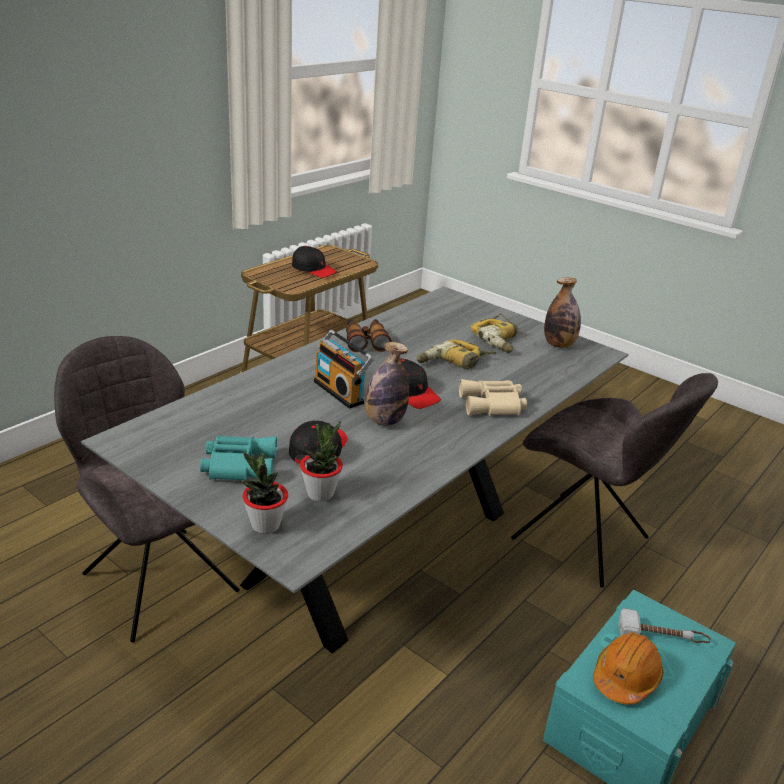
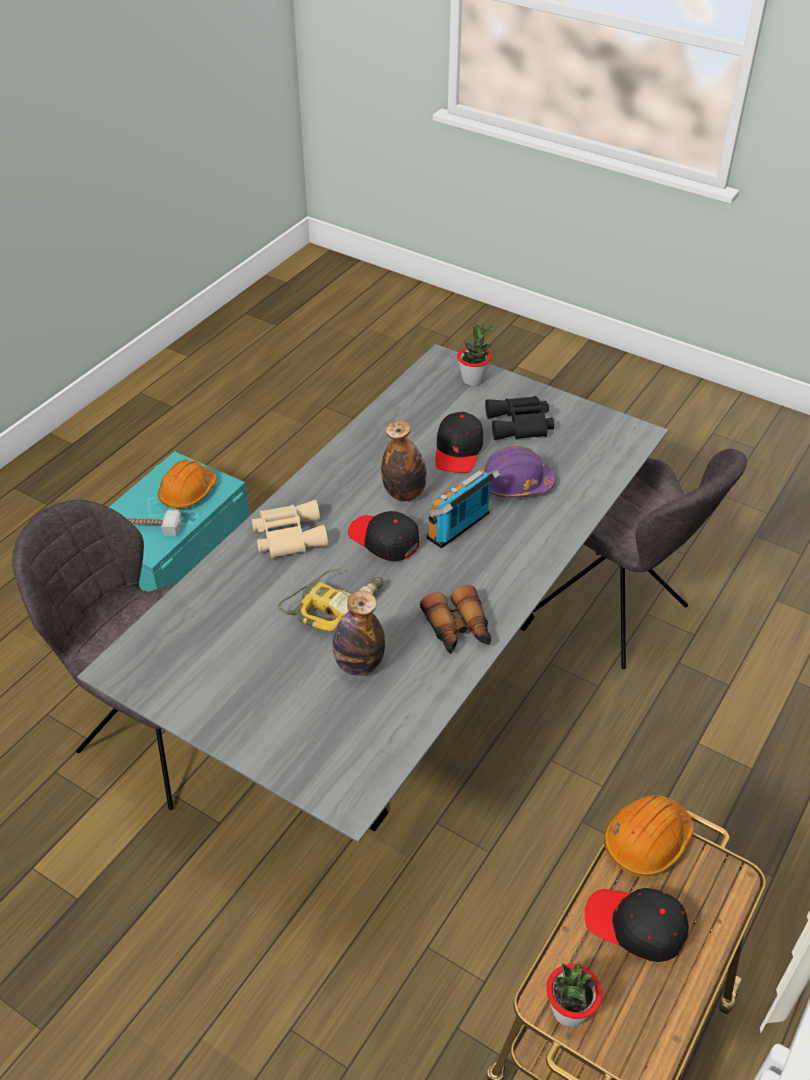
camera: 175 degrees right, 15 degrees up
turquoise binoculars [200,435,277,481] -> black binoculars [485,396,554,440]
potted plant [300,421,343,502] -> potted plant moved to [546,961,602,1027]
radio [314,330,374,409] -> radio turned 90 degrees counterclockwise [427,470,500,548]
power drill [471,314,528,353] -> none
bottle [544,278,581,348] -> bottle moved to [332,590,385,676]
none -> purple hard hat [481,446,556,498]
none -> orange hard hat [604,795,694,877]

